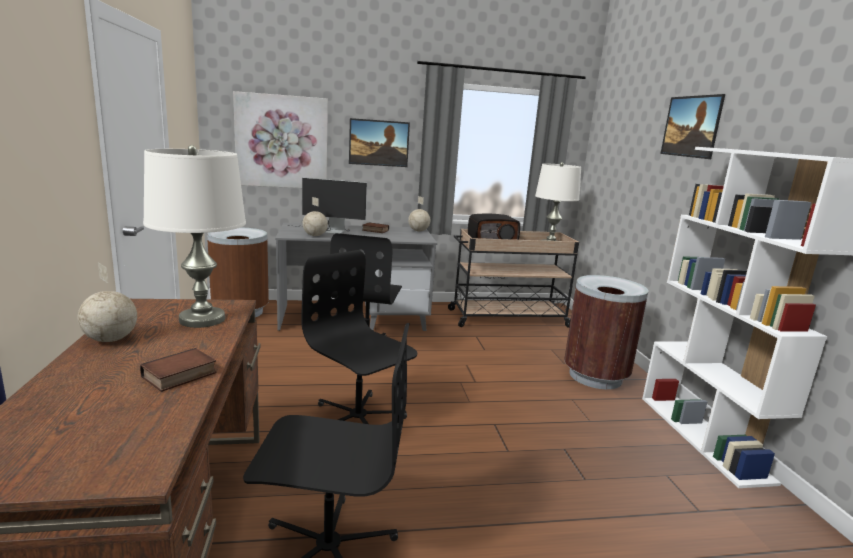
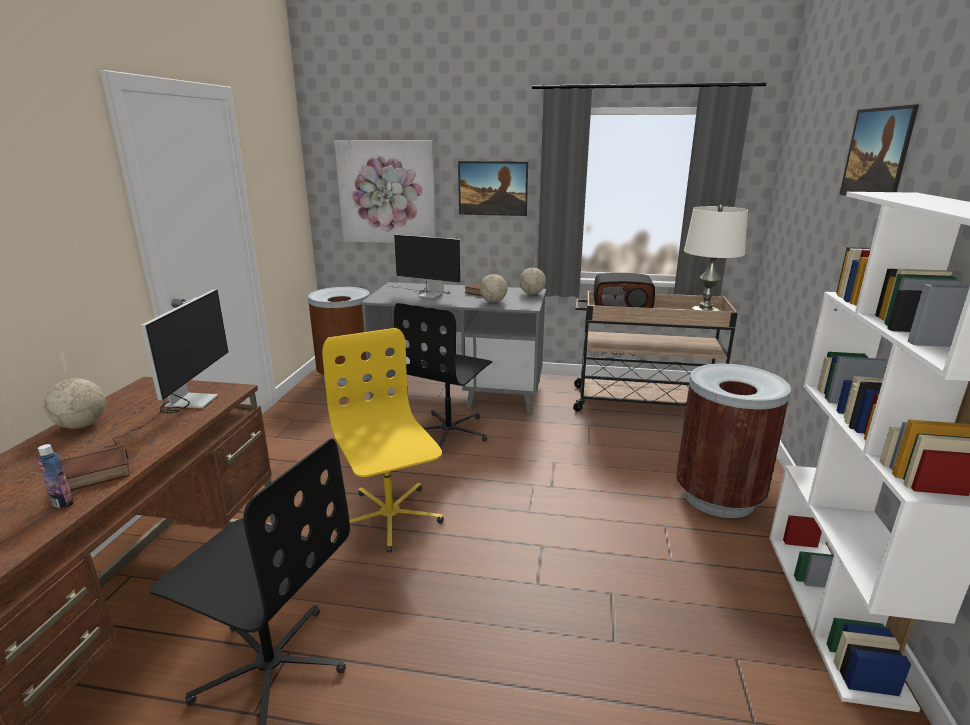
camera: 20 degrees right, 5 degrees up
white table lamp [143,145,246,328] -> monitor [101,289,228,451]
black office chair [301,250,417,424] -> yellow office chair [322,328,444,553]
globe [302,197,328,236] -> globe moved to [480,258,507,302]
none -> bottle [37,444,74,508]

